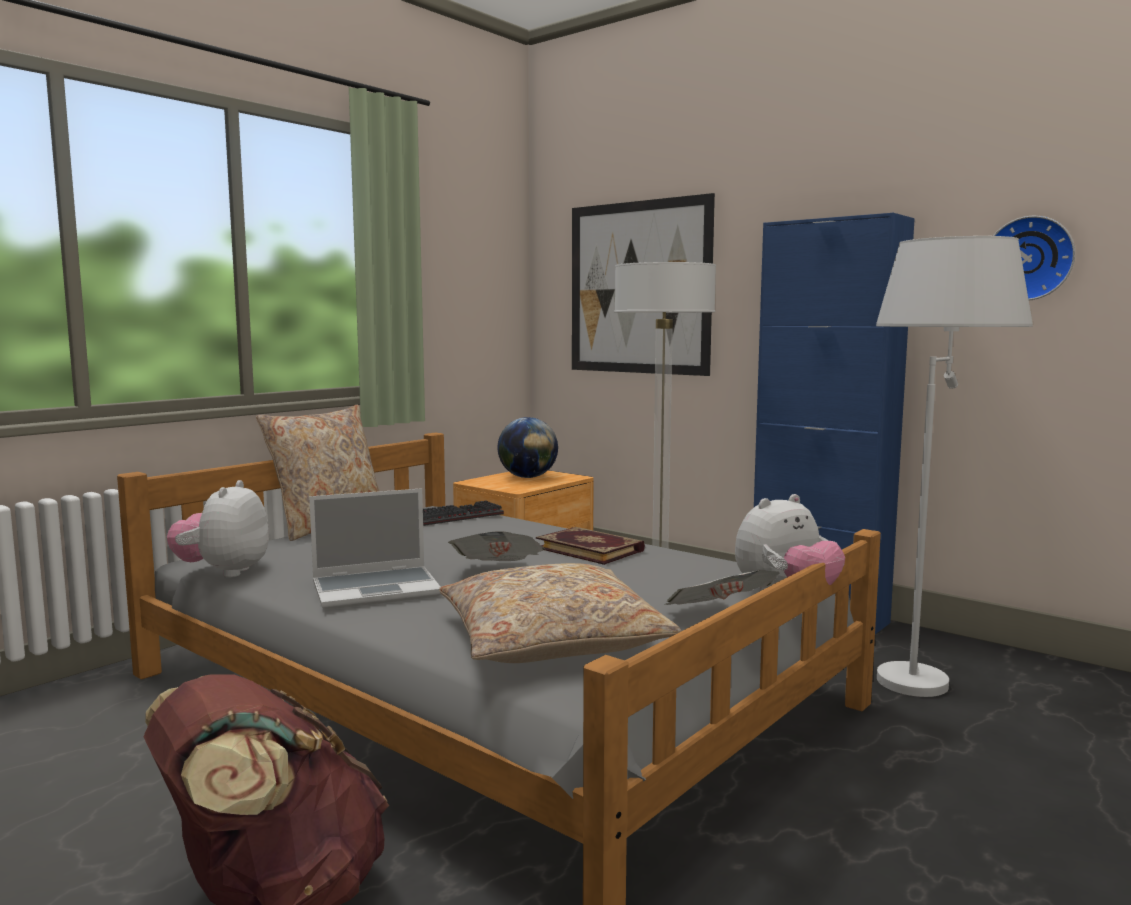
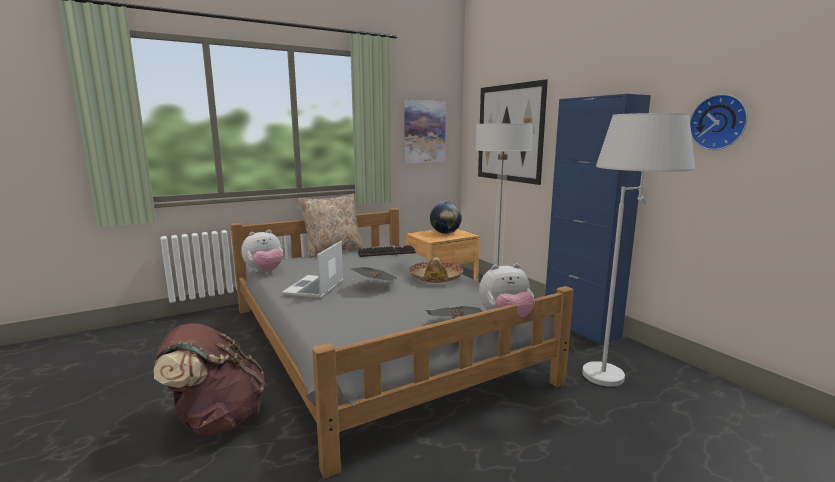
camera: 20 degrees right, 5 degrees up
plush toy [167,480,269,578] -> plush toy turned 150 degrees counterclockwise [241,230,283,272]
laptop [309,488,441,610] -> laptop turned 105 degrees clockwise [282,241,344,299]
beige pillow [439,563,682,663] -> none
book [536,527,645,565] -> hat [408,257,463,283]
none -> picture [404,100,446,164]

